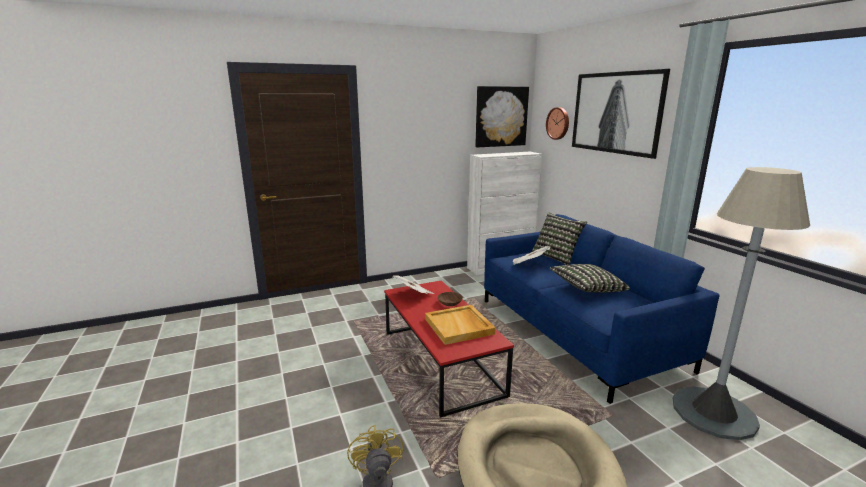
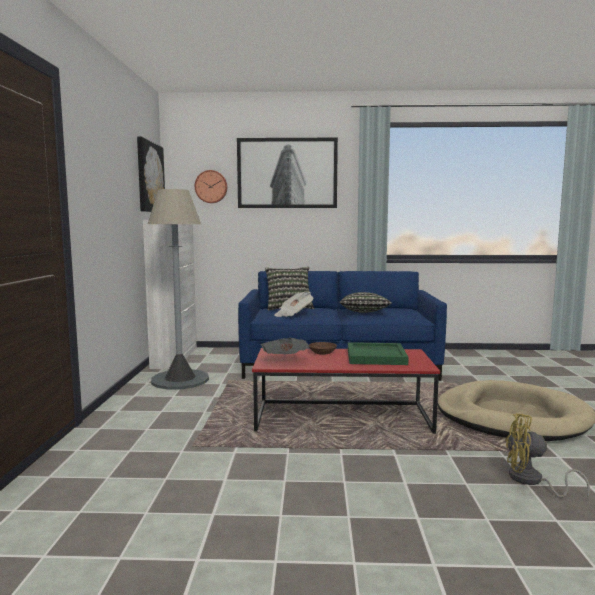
camera: 65 degrees left, 10 degrees down
beige tray [425,305,496,345] -> green tray [348,342,409,365]
grey floor lamp [673,167,810,441] -> grey floor lamp moved to [148,189,209,390]

